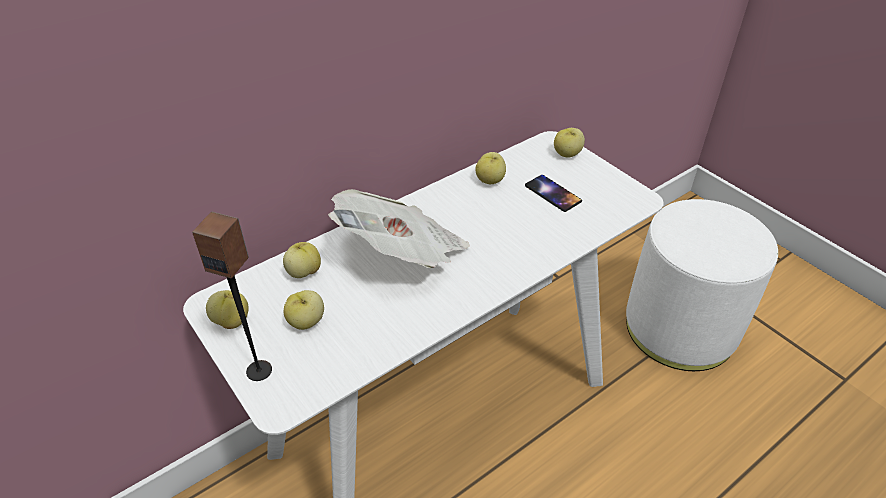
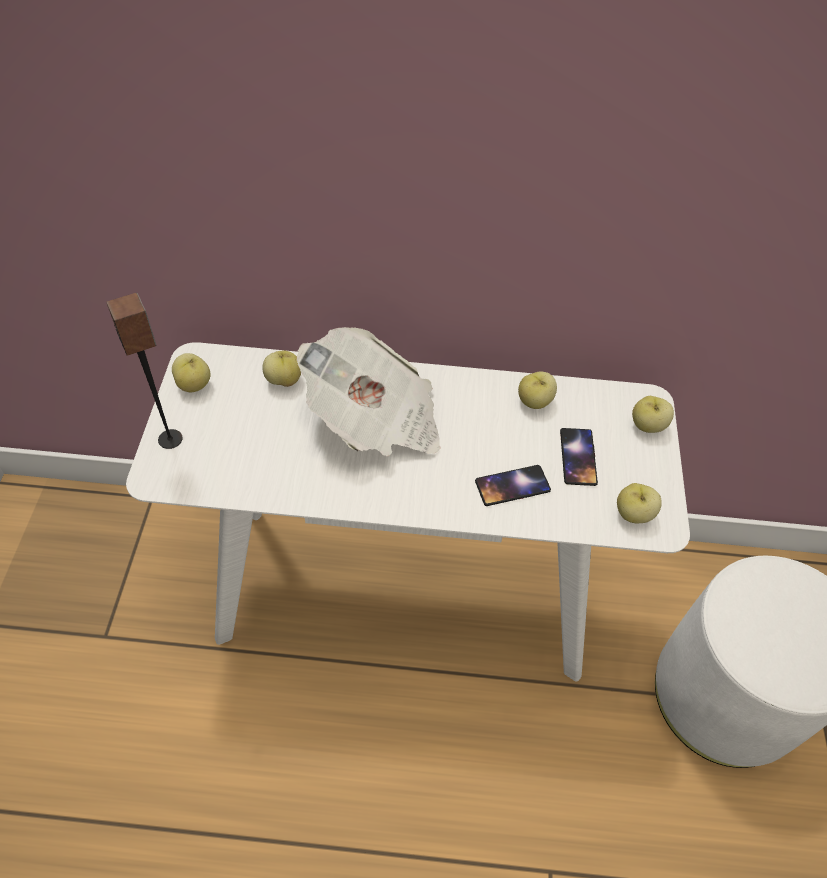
camera: 40 degrees right, 10 degrees up
apple [284,290,324,330] -> apple moved to [617,483,662,523]
none -> phone [475,465,551,506]

